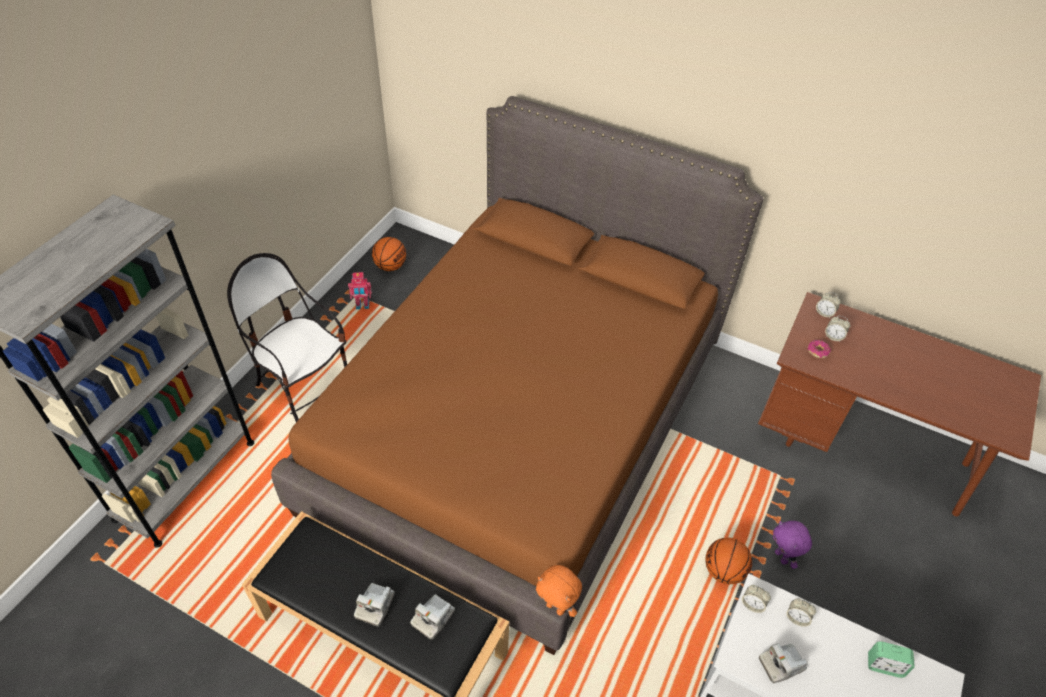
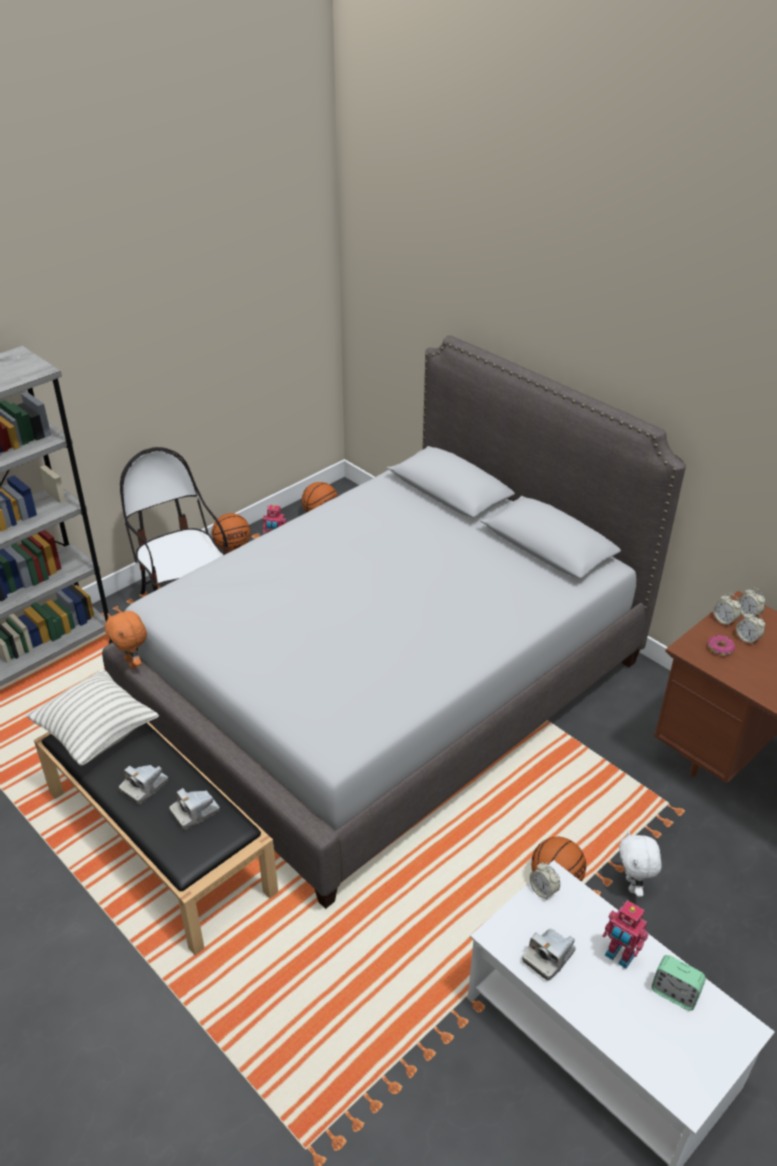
camera: 20 degrees right, 10 degrees down
brown bed [271,96,764,655] -> grey bed [102,335,686,909]
orange plush toy [536,565,582,617] -> orange plush toy moved to [105,611,147,669]
camera [759,643,808,683] -> camera turned 45 degrees counterclockwise [522,928,576,981]
purple plush toy [773,521,812,569] -> white plush toy [619,831,662,897]
alarm clock [786,598,816,627] -> alarm clock moved to [713,593,741,626]
none -> pillow [26,669,159,766]
none -> basketball [212,513,250,552]
none -> toy robot [603,900,649,969]

